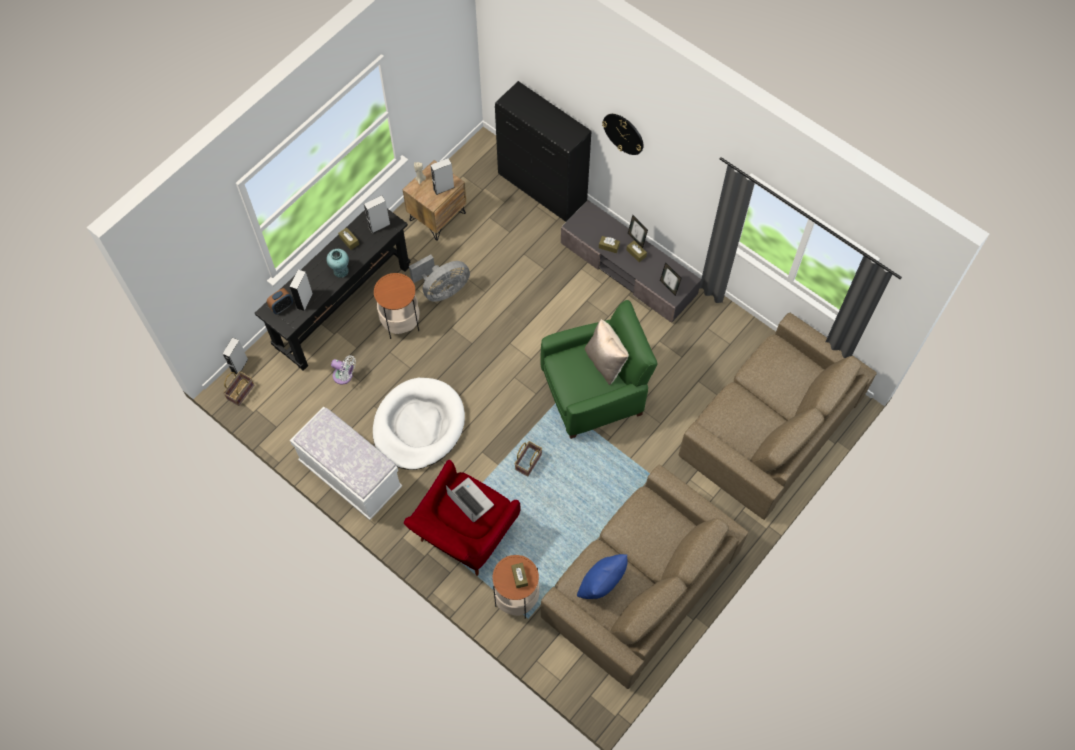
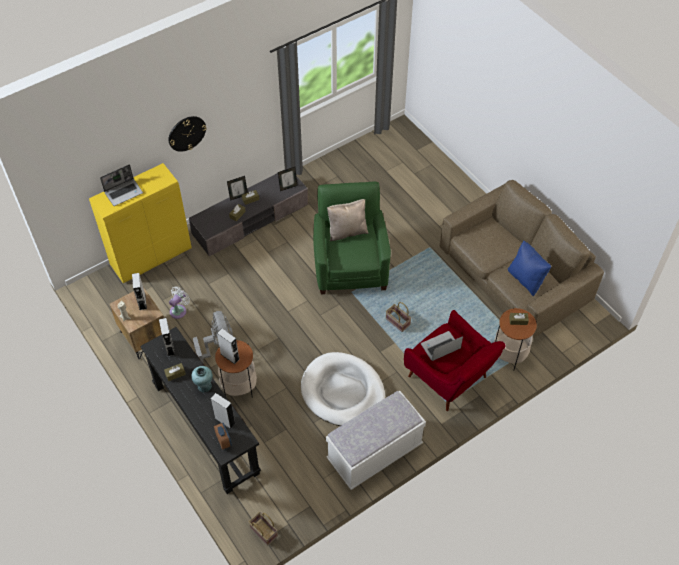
camera: 75 degrees left, 10 degrees down
grey speaker [223,338,248,375] -> grey speaker moved to [217,329,240,364]
white fan [331,355,356,385] -> white fan moved to [169,286,190,319]
black cabinet [495,81,592,222] -> yellow cabinet [89,163,192,283]
brown sofa [679,313,877,520] -> none
none -> laptop [100,164,143,206]

